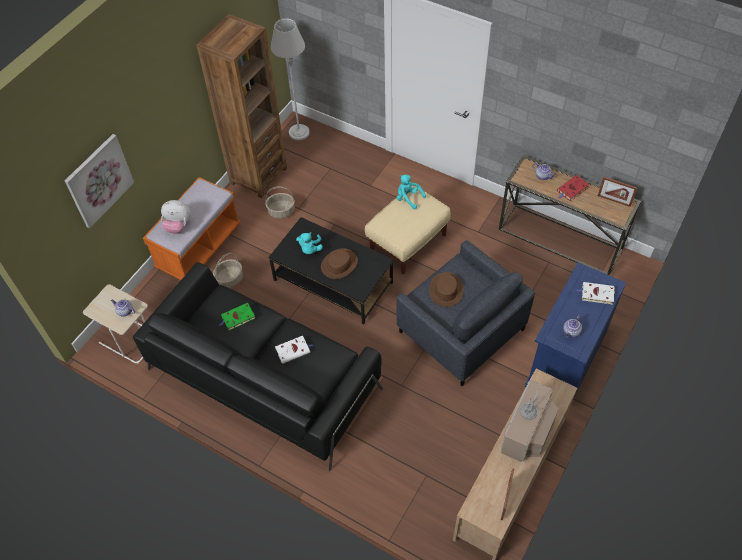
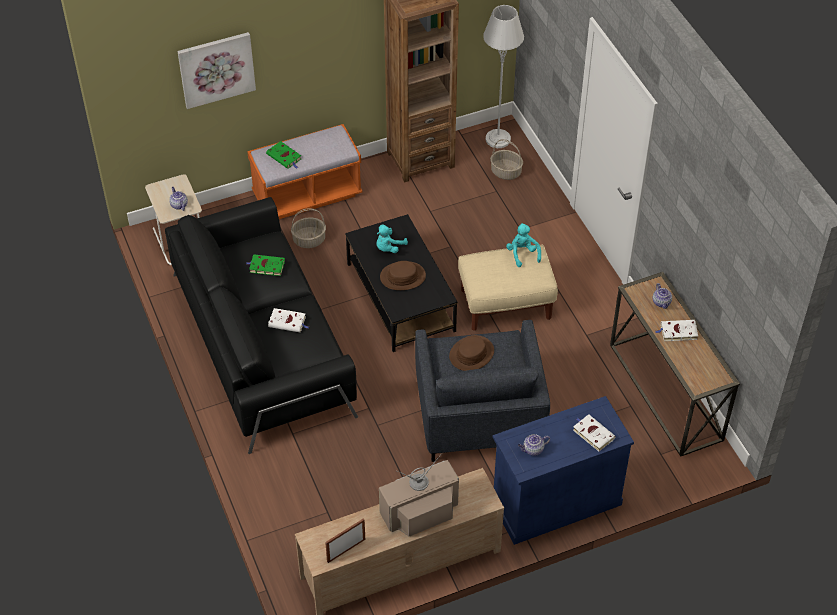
camera: 35 degrees right, 5 degrees down
plush toy [161,200,191,234] -> green book [266,141,301,169]
basket [265,186,295,219] -> basket moved to [490,139,523,180]
red book [557,175,590,201] -> white book [655,320,698,341]
picture frame [598,177,637,207] -> none

